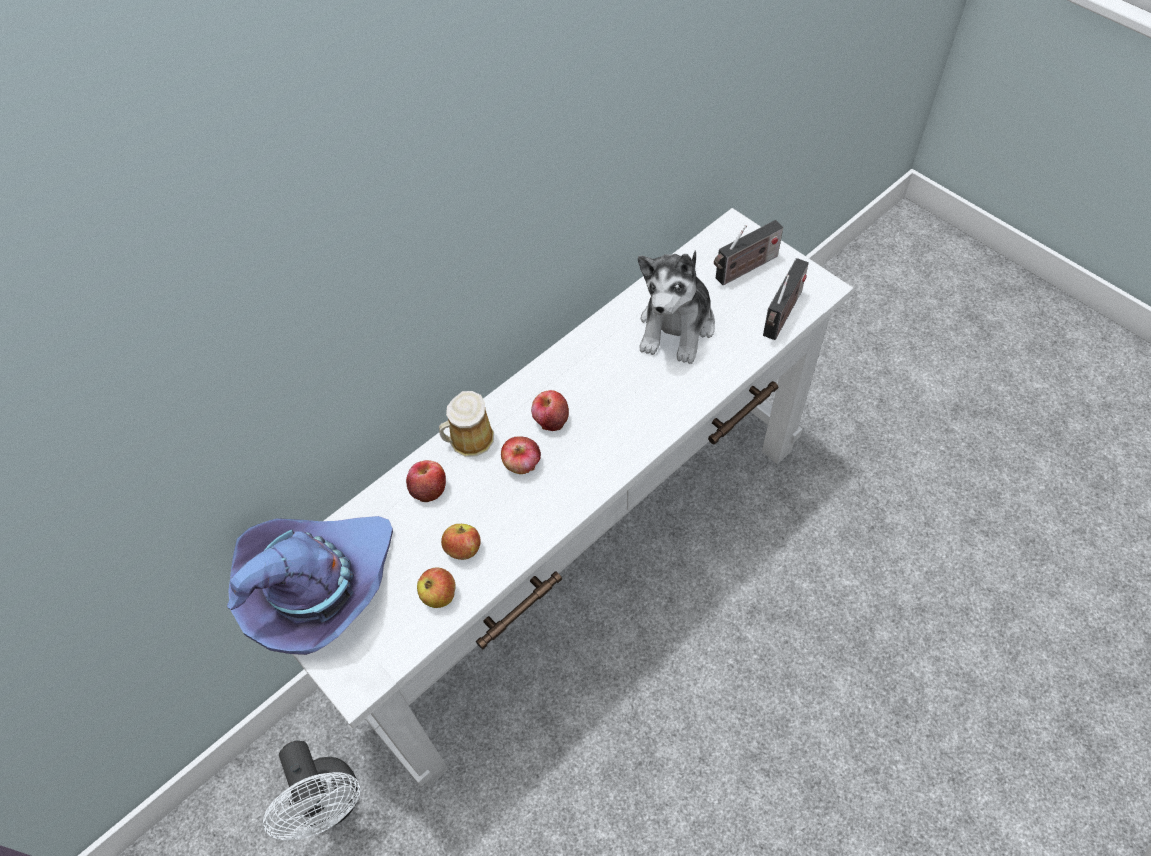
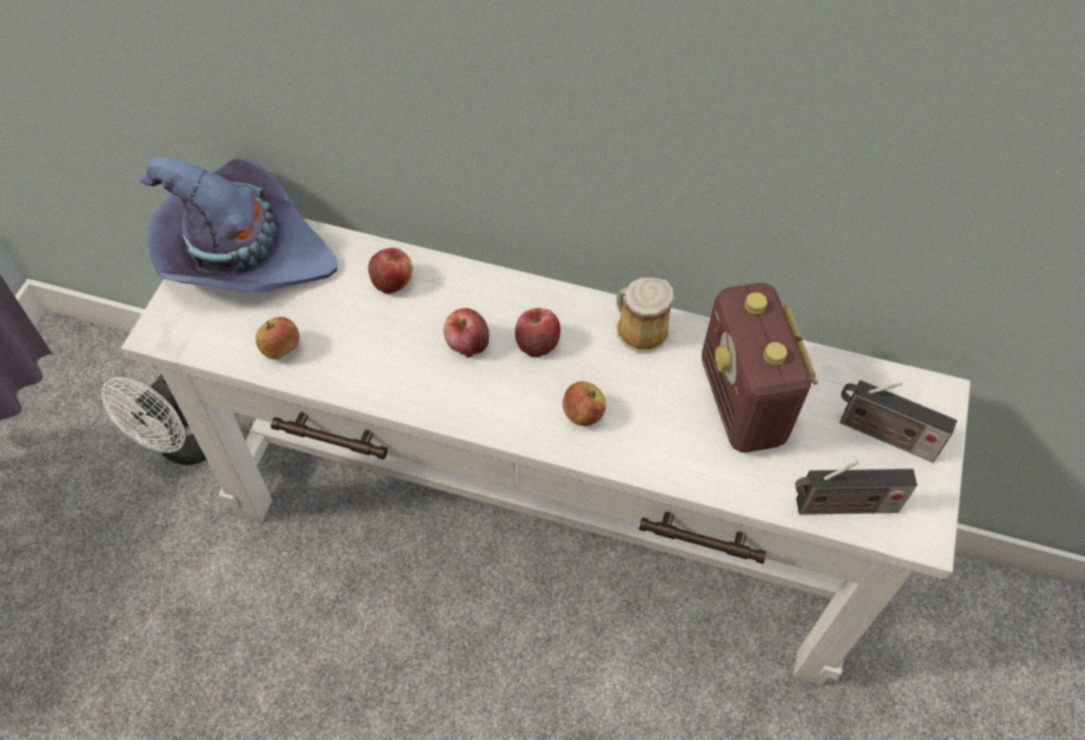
camera: 55 degrees right, 0 degrees up
mug [439,391,494,457] -> mug moved to [616,278,674,353]
apple [441,524,481,560] -> apple moved to [562,381,606,426]
plush toy [638,250,715,364] -> radio [702,283,818,453]

